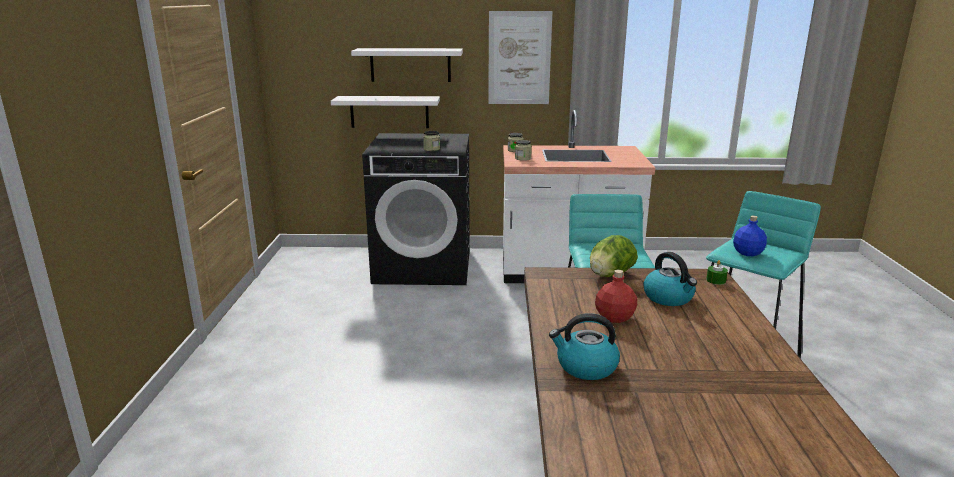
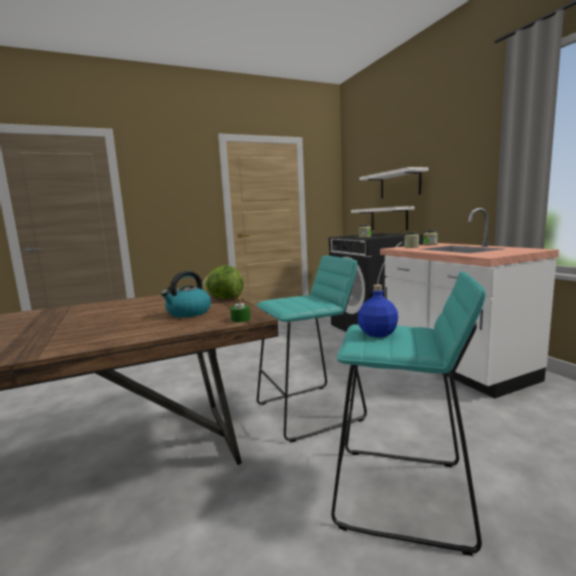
camera: 65 degrees right, 10 degrees down
picture [488,11,552,104] -> none
kettle [549,313,620,380] -> none
red bottle [595,270,637,323] -> none

